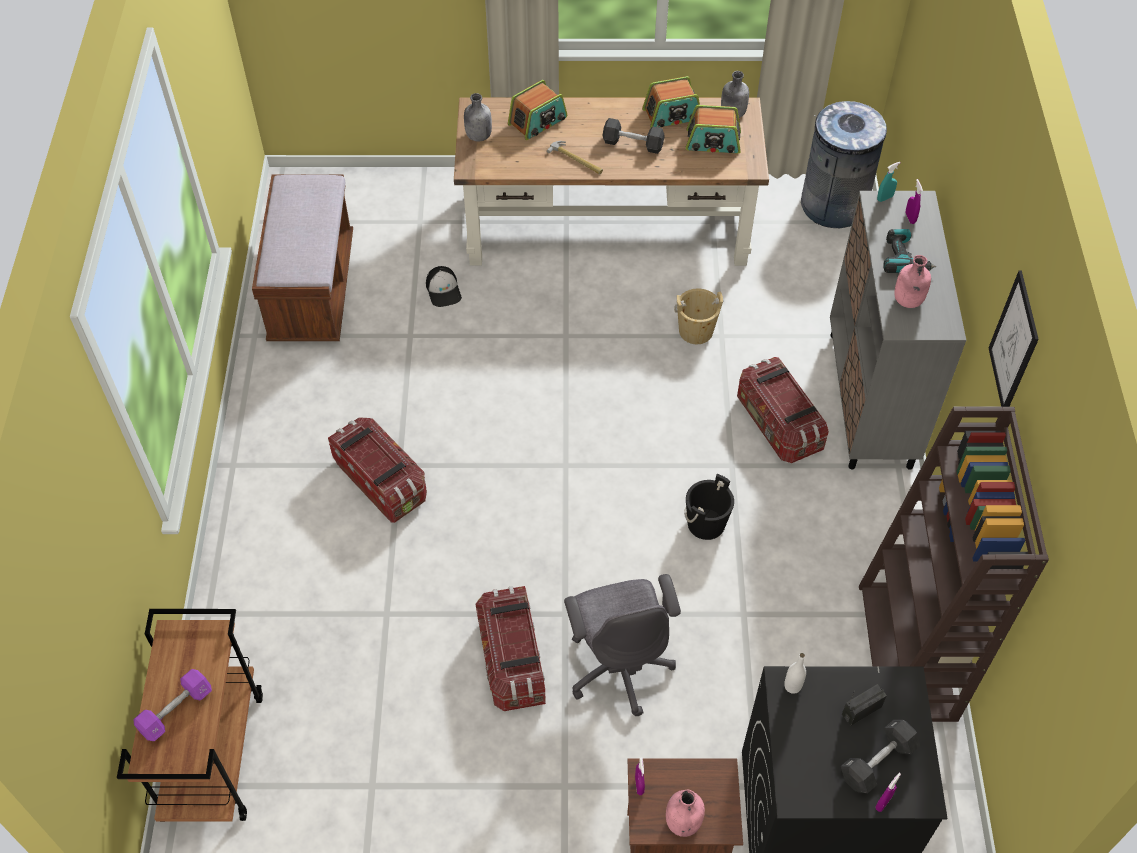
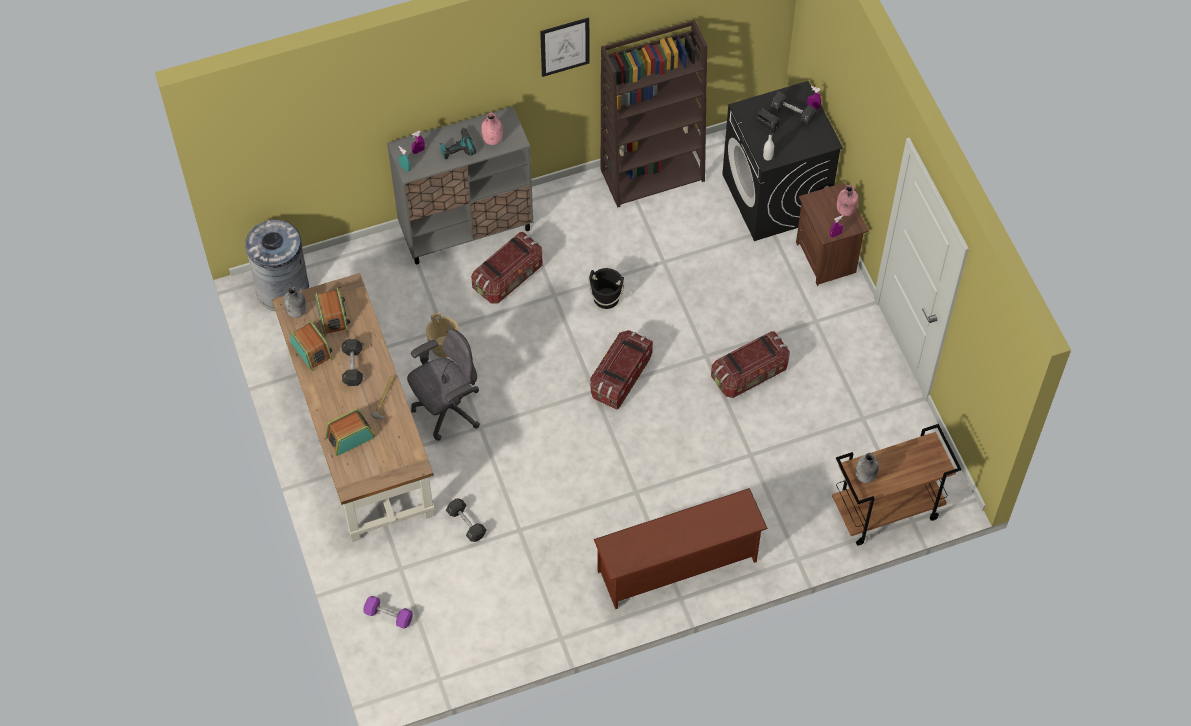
camera: 110 degrees left, 5 degrees up
purple dumbbell [133,669,212,741] -> purple dumbbell moved to [363,596,413,629]
brown bench [252,174,353,341] -> none
storage box [328,417,427,523] -> storage box moved to [590,330,653,410]
cap [426,266,462,307] -> black dumbbell [446,498,487,542]
grey bottle [464,93,492,142] -> grey bottle moved to [855,453,879,483]
radio [508,80,567,140] -> radio turned 60 degrees counterclockwise [325,409,375,456]
grey office chair [564,574,681,716] -> grey office chair moved to [407,329,480,441]
none -> brown shoe rack [594,488,768,609]

